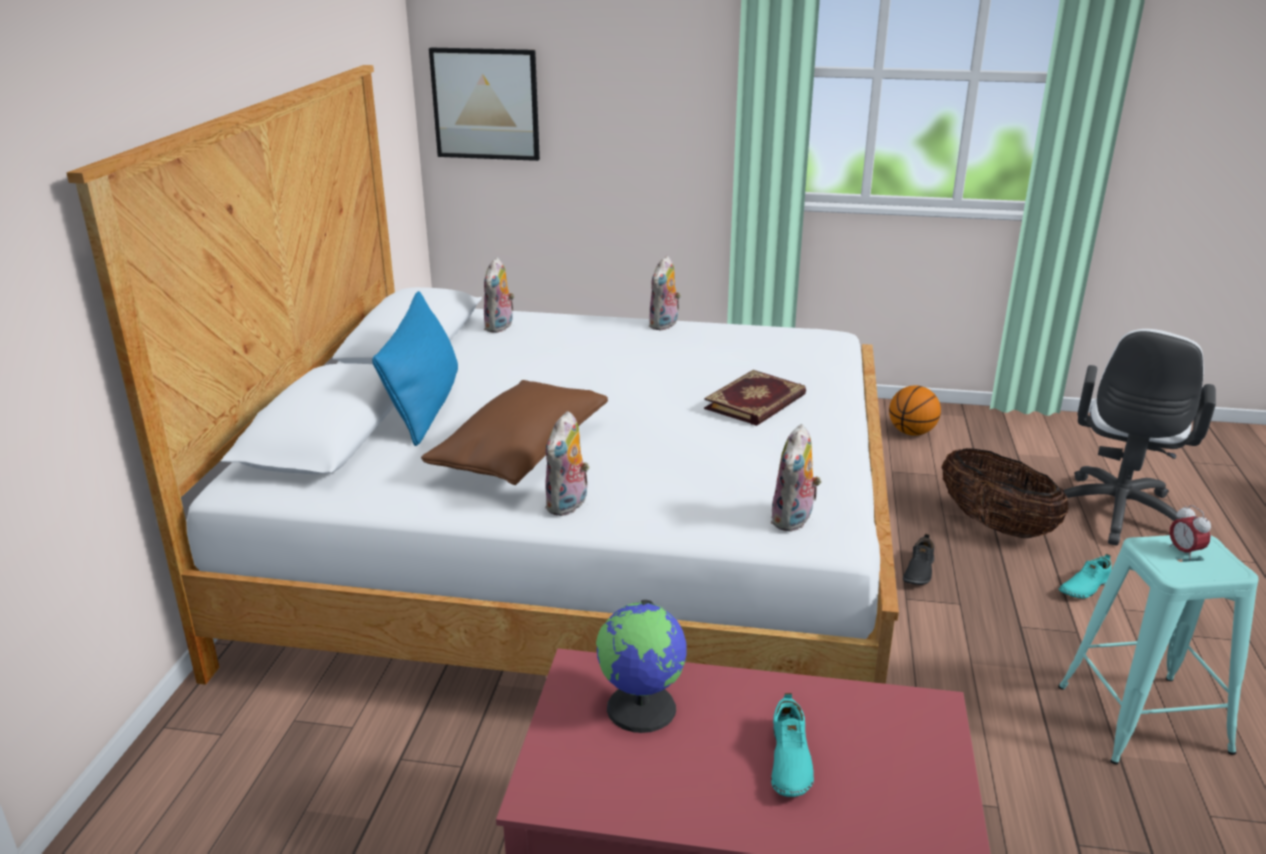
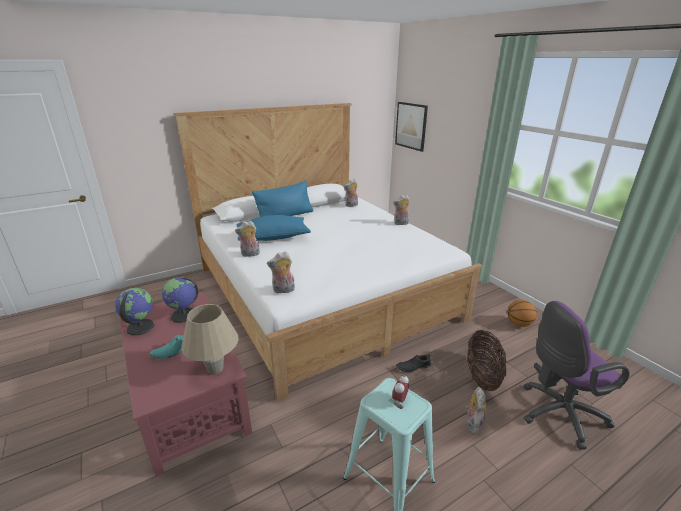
camera: 50 degrees right, 0 degrees up
brown pillow [421,380,608,485] -> blue pillow [236,215,311,241]
book [704,370,806,426] -> none
turquoise shoe [1058,554,1112,598] -> plush toy [465,387,487,434]
white office chair [1064,329,1216,546] -> purple office chair [523,301,630,450]
none -> globe [115,288,155,335]
none -> beige table lamp [181,304,239,374]

